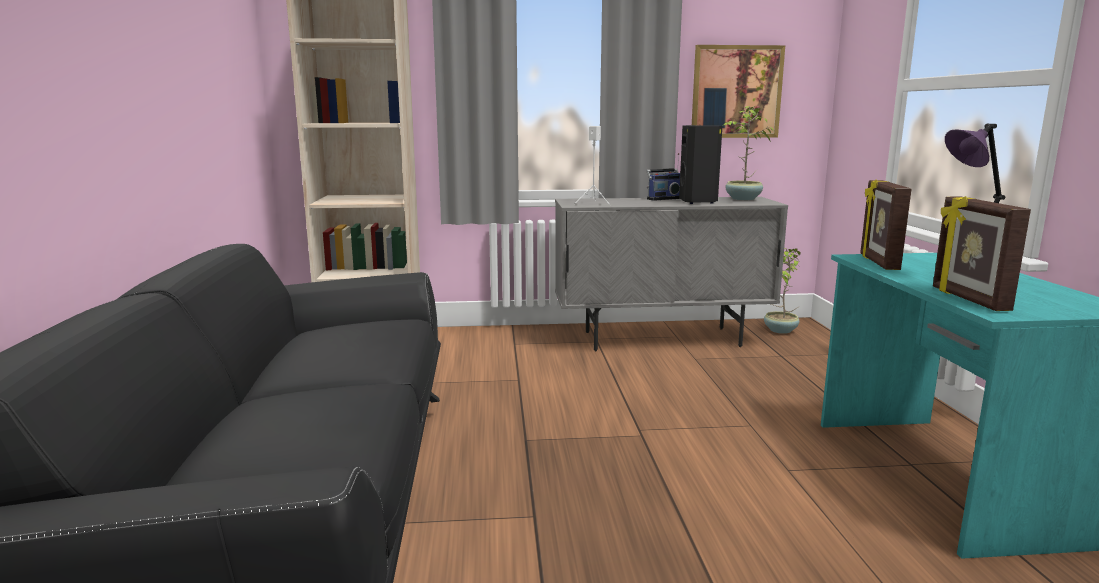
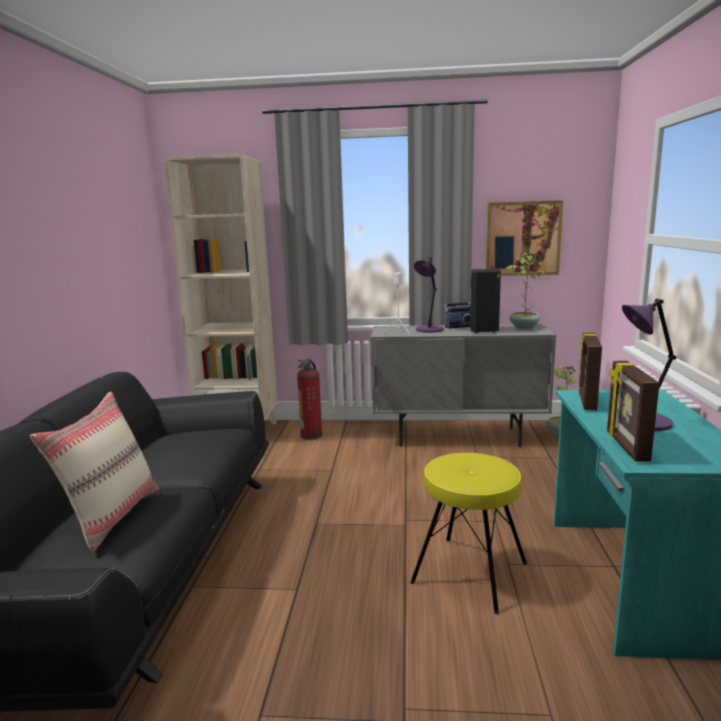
camera: 10 degrees right, 0 degrees up
none -> beige pillow [30,392,159,552]
none -> fire extinguisher [297,359,323,440]
none -> yellow stool [410,453,527,614]
none -> purple table lamp [414,256,444,333]

